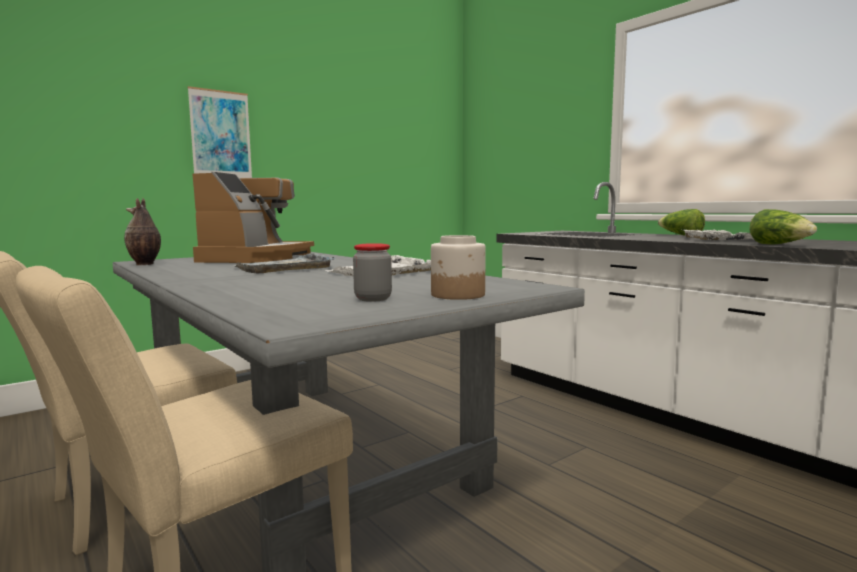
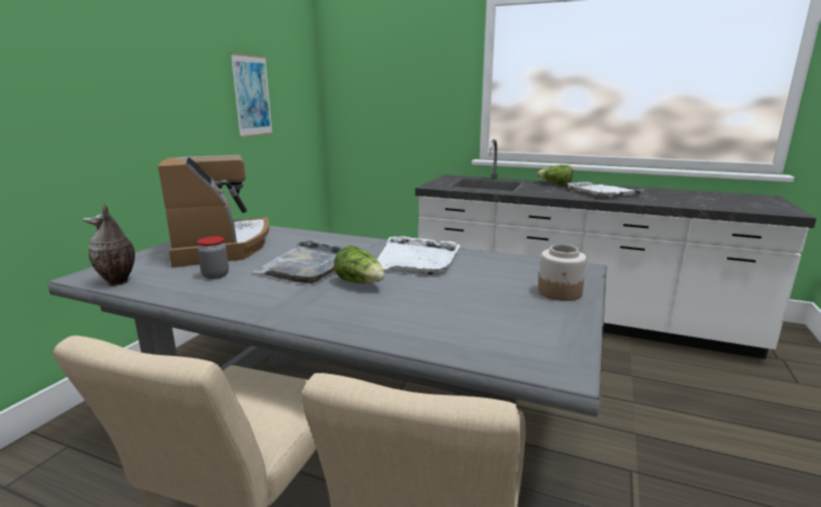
camera: 30 degrees left, 10 degrees up
picture [188,86,252,178] -> picture moved to [230,53,273,137]
jar [353,243,392,302] -> jar moved to [197,236,229,279]
lettuce [750,209,817,244] -> lettuce moved to [334,245,385,283]

